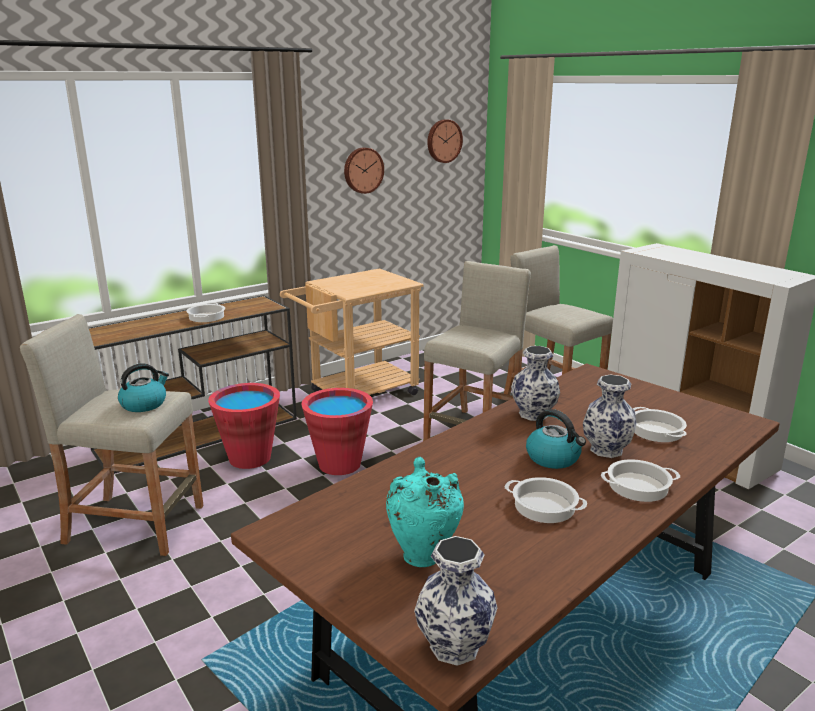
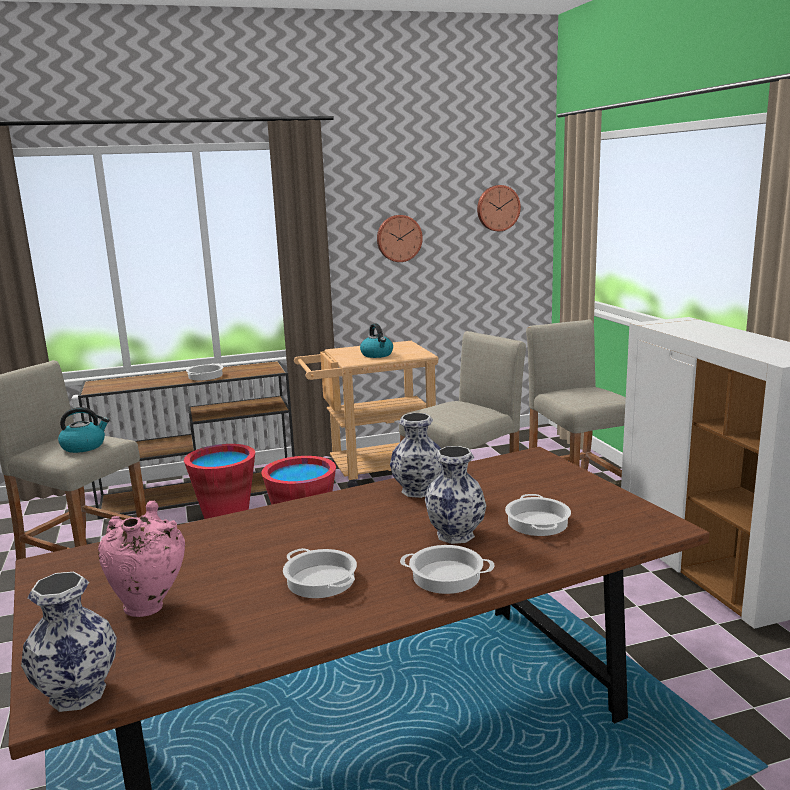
camera: 20 degrees right, 5 degrees down
turquoise vase [386,457,464,567] -> pink vase [98,501,185,617]
kettle [526,409,586,469] -> kettle moved to [360,323,393,358]

